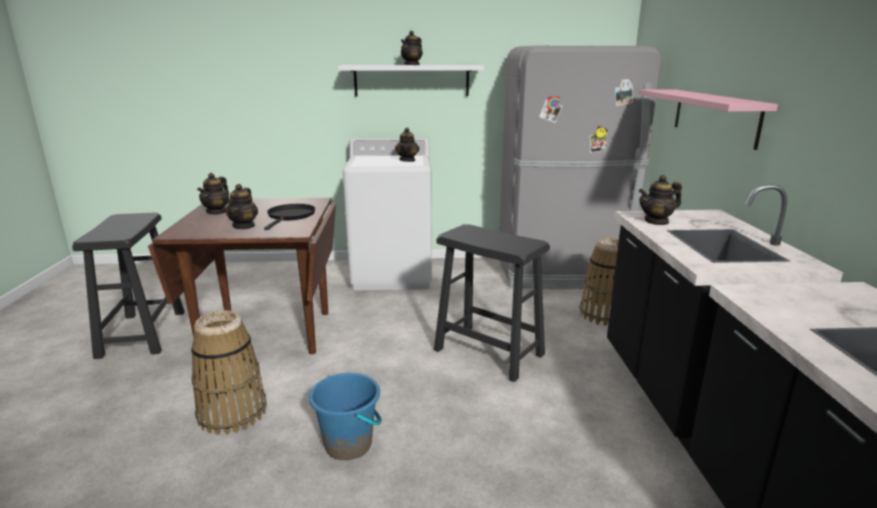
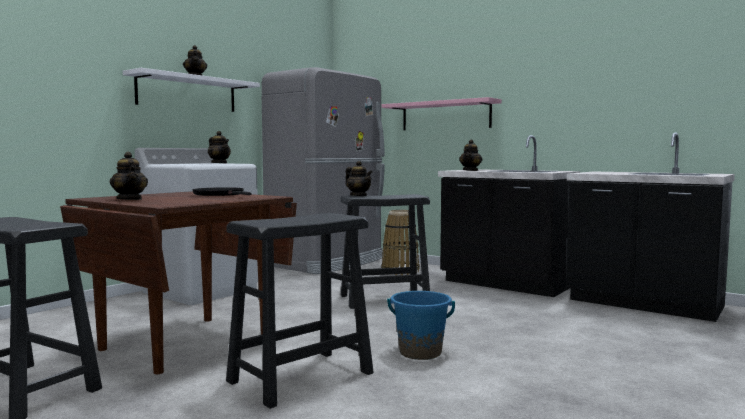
camera: 50 degrees left, 15 degrees down
basket [191,310,267,435] -> black stool [226,213,374,409]
teapot [225,184,258,229] -> teapot moved to [345,161,373,196]

